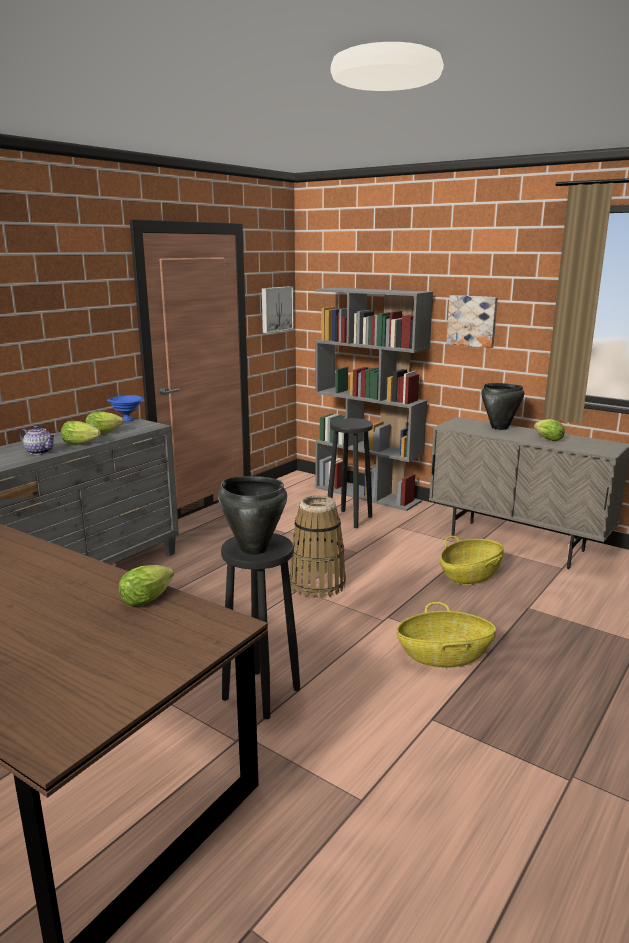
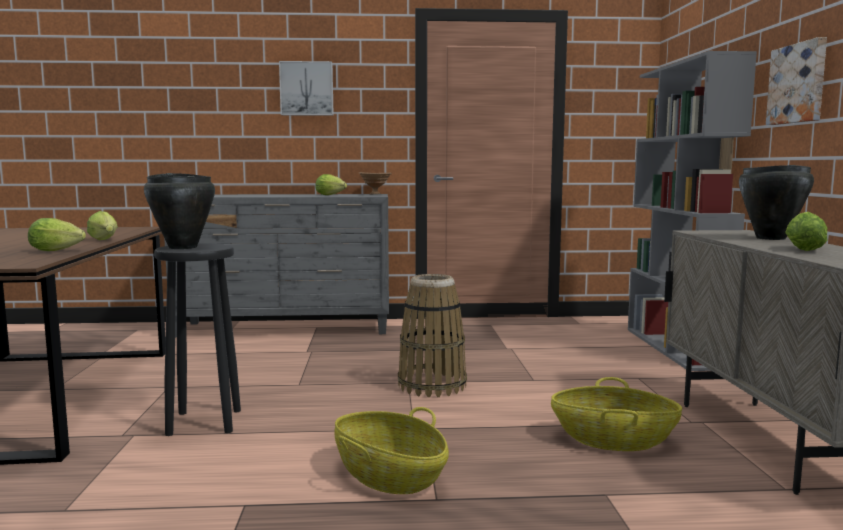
camera: 50 degrees right, 10 degrees down
teapot [20,425,56,455] -> none
lettuce [61,421,101,445] -> lettuce moved to [87,211,118,240]
blue bowl [107,395,143,422] -> brown bowl [359,172,392,194]
picture [262,286,294,333] -> picture moved to [279,61,334,116]
black stool [328,418,373,528] -> none

